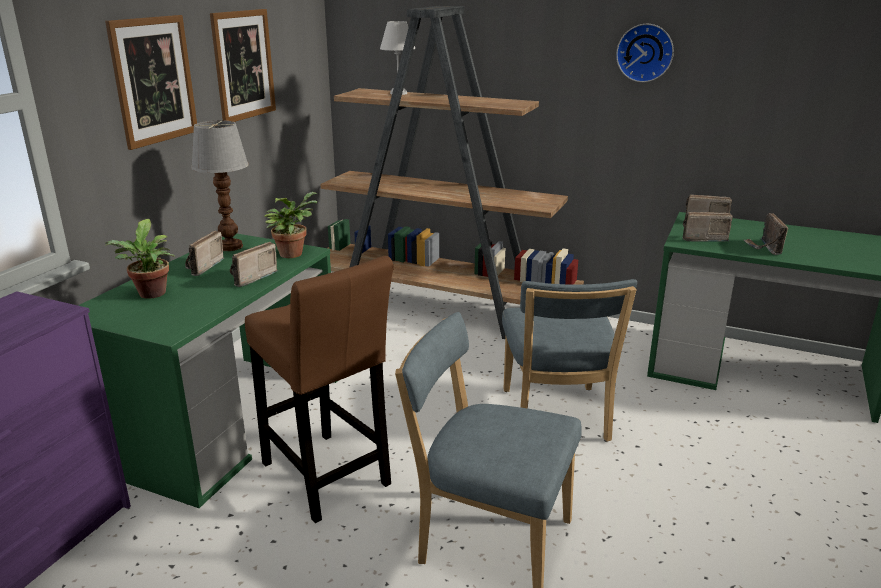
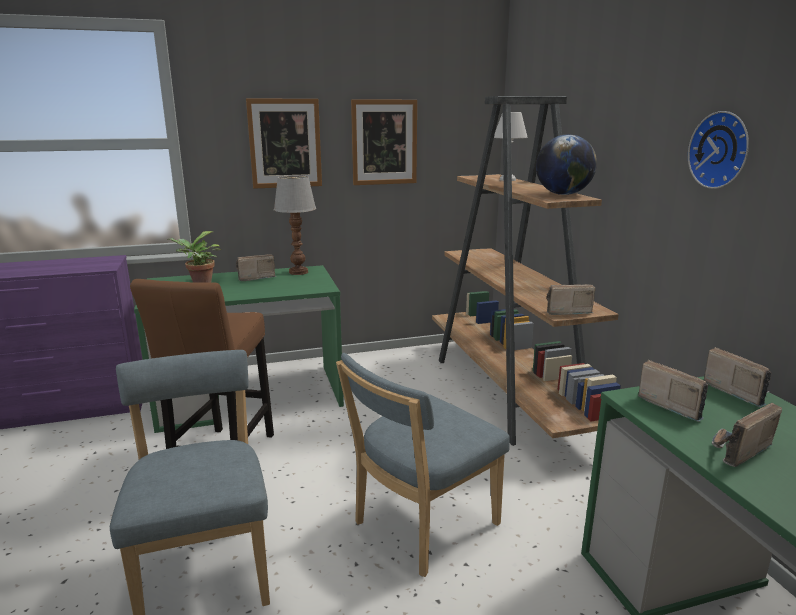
camera: 50 degrees right, 5 degrees down
radio [230,242,278,287] -> radio moved to [546,284,596,315]
potted plant [264,192,317,258] -> none
none -> globe [536,134,597,195]

